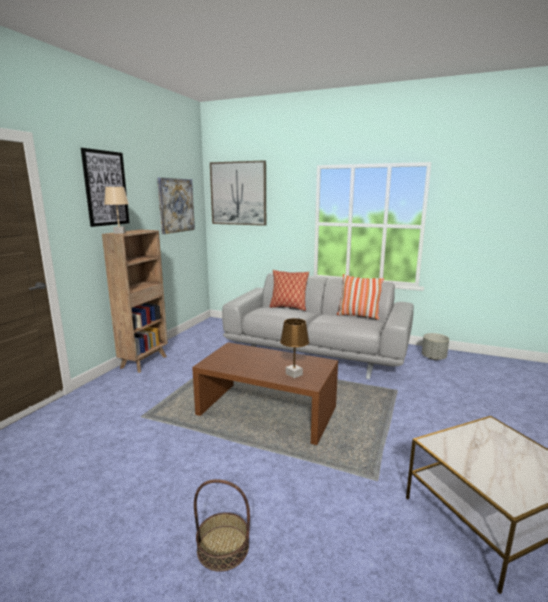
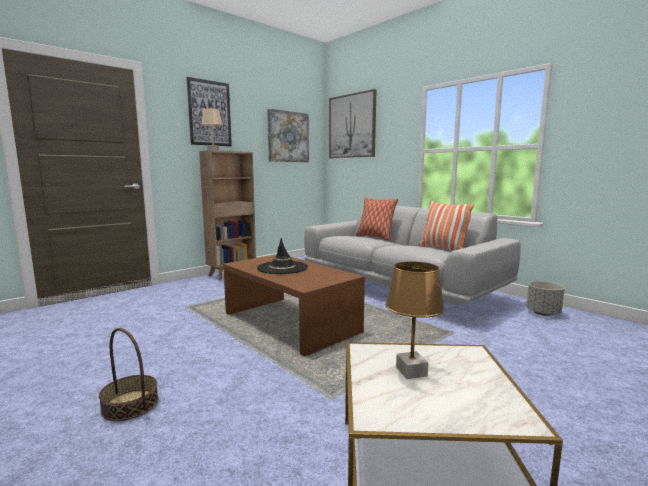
camera: 25 degrees right, 5 degrees down
brown table lamp [280,318,309,378] -> brown table lamp moved to [385,261,445,379]
none -> black hat [257,238,308,274]

